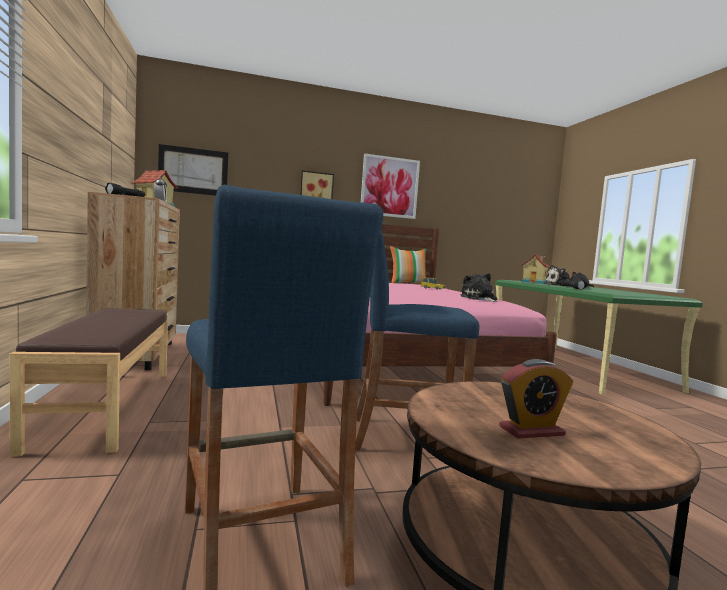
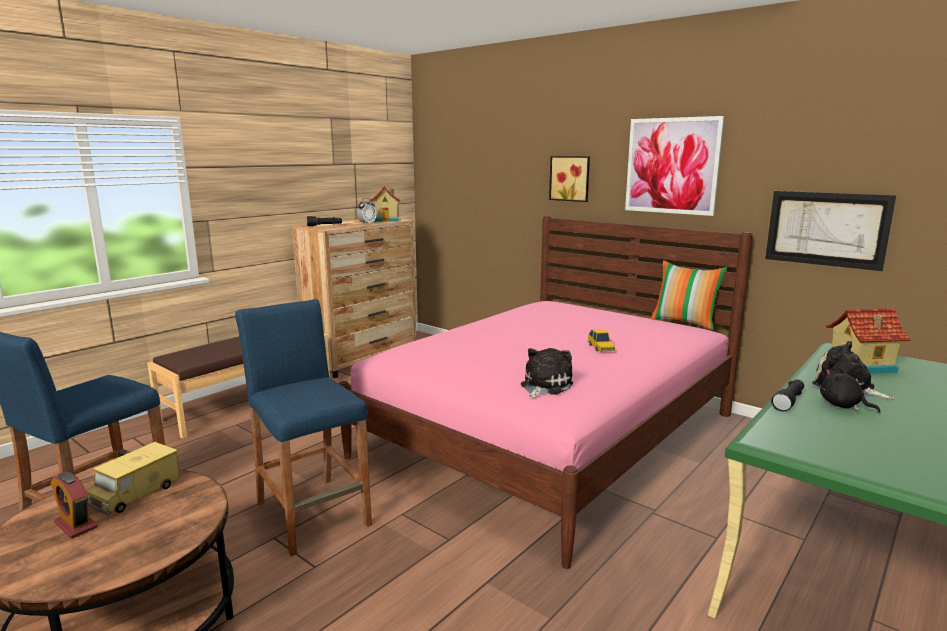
camera: 55 degrees right, 10 degrees up
picture [158,144,228,196] -> picture moved to [765,191,896,271]
none -> toy truck [86,442,180,516]

